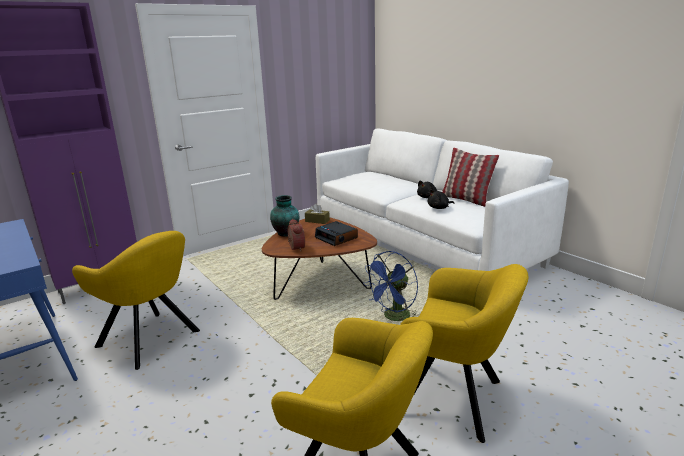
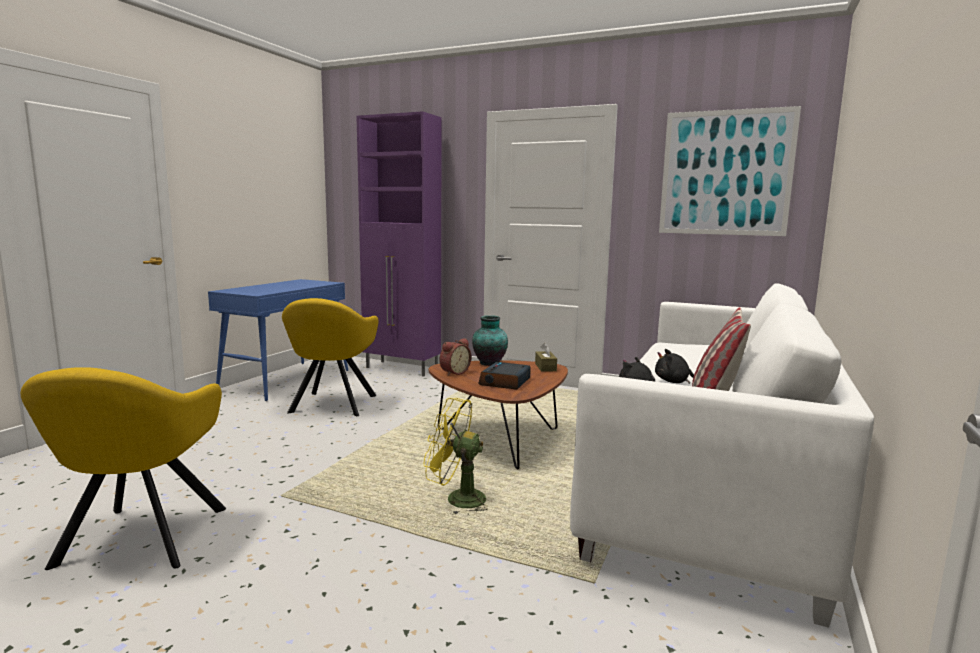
camera: 60 degrees right, 10 degrees down
blue fan [363,251,418,321] -> yellow fan [424,398,487,515]
yellow armchair [400,264,528,443] -> none
none -> picture [659,106,801,236]

